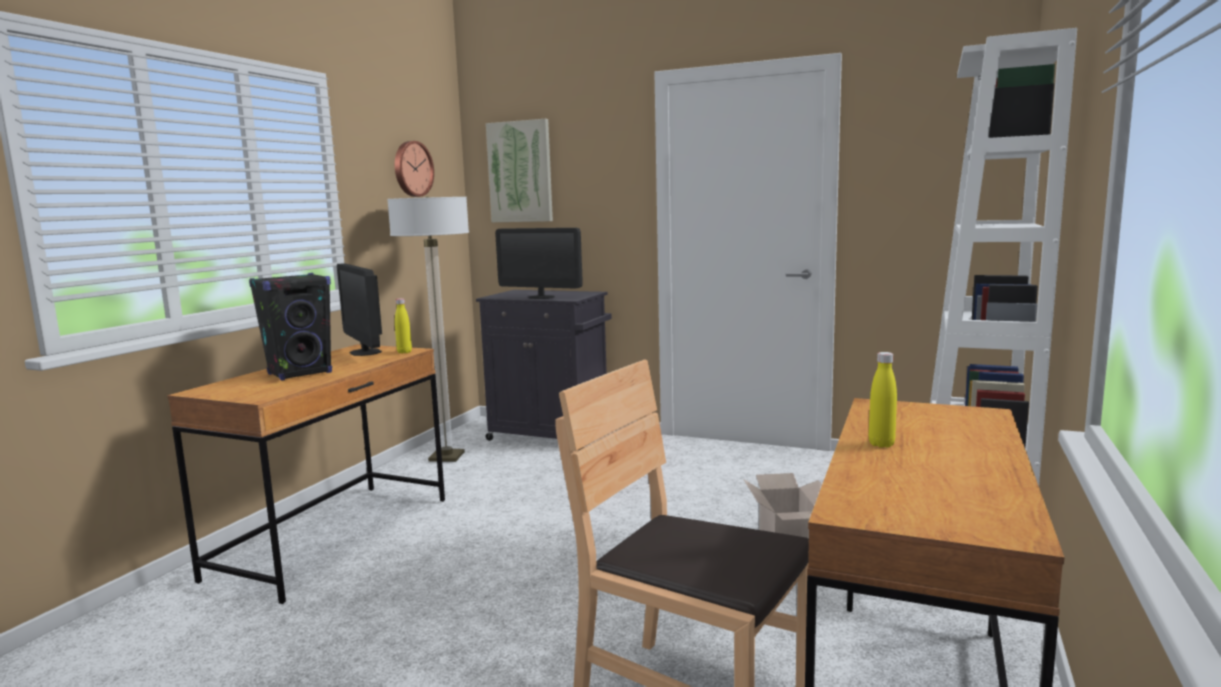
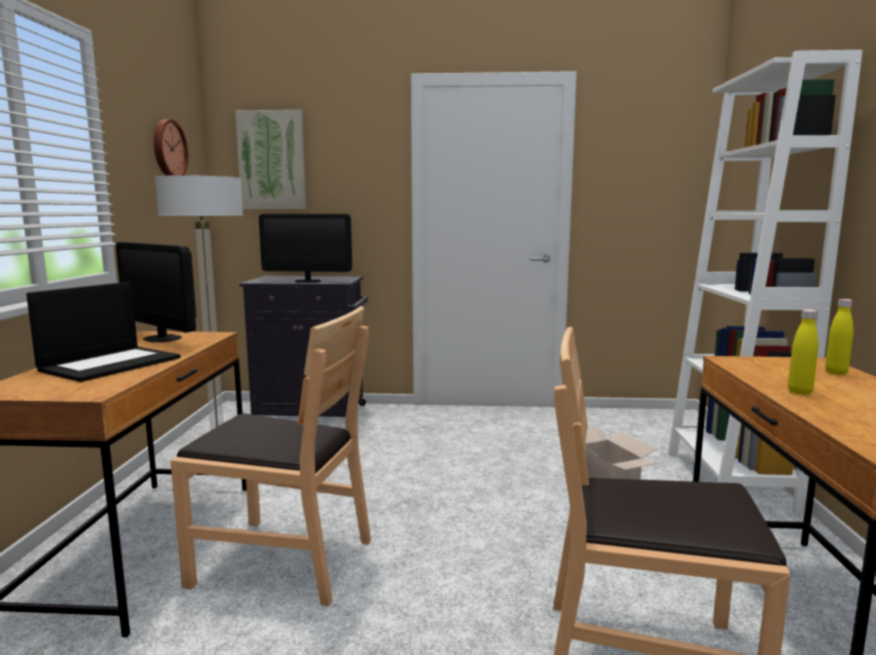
camera: 20 degrees left, 0 degrees up
black speaker [249,273,332,381] -> laptop [26,282,181,382]
yellow bottle [395,298,412,354] -> yellow bottle moved to [825,299,854,375]
none -> brown chair [171,306,371,606]

